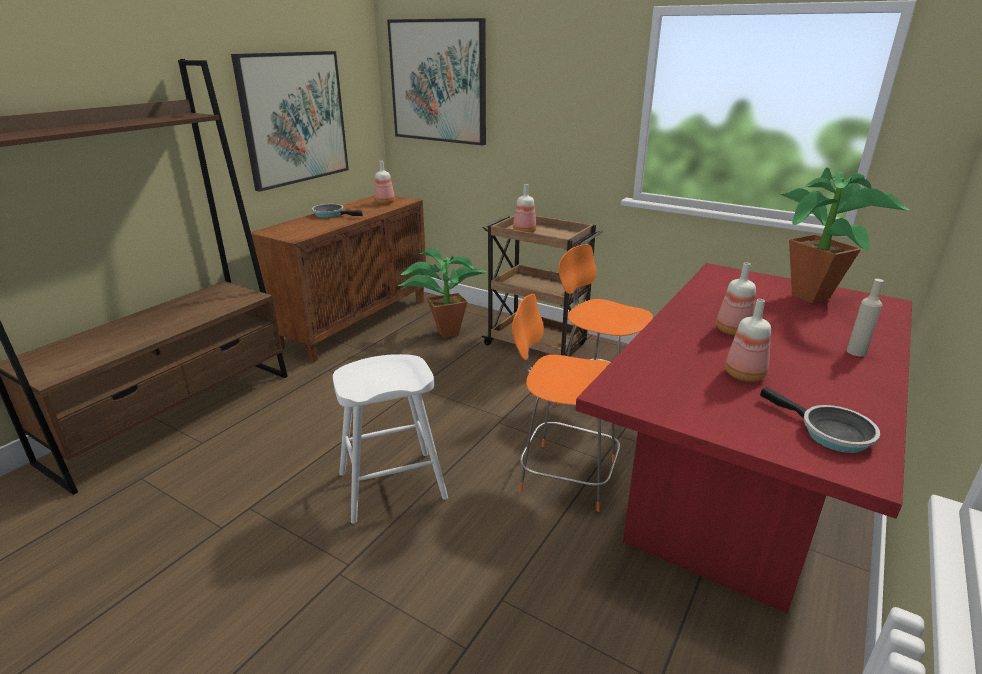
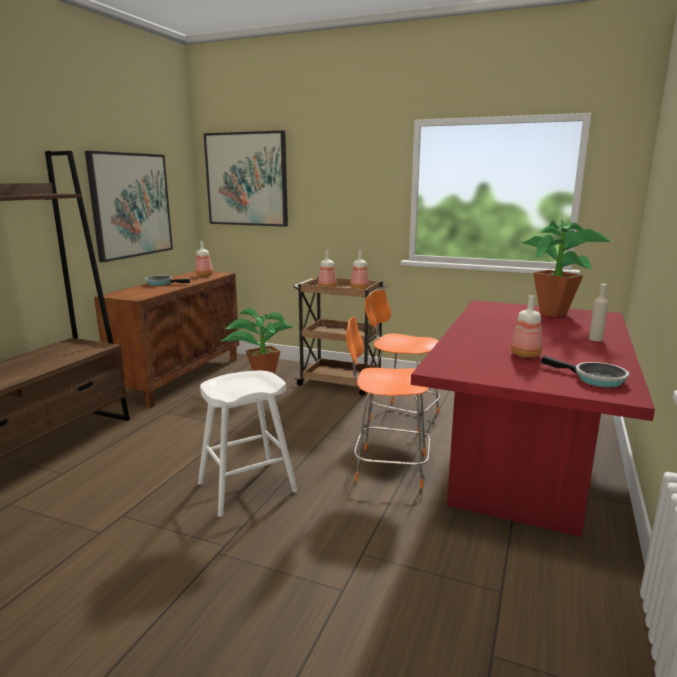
camera: 10 degrees left, 10 degrees down
bottle [716,262,756,335] -> bottle moved to [350,250,369,289]

